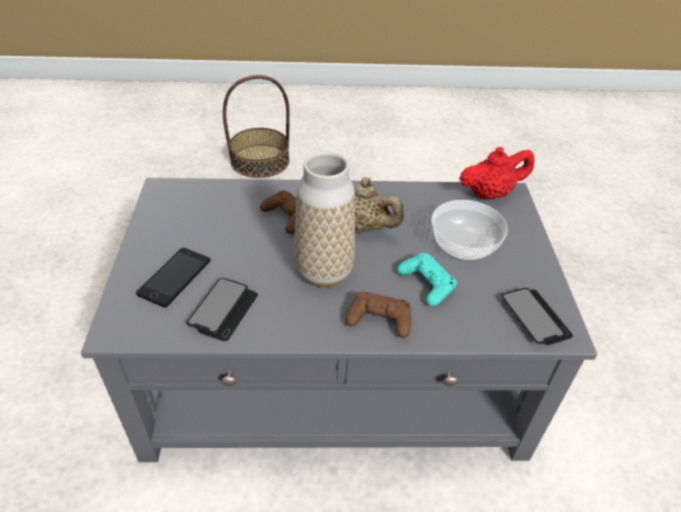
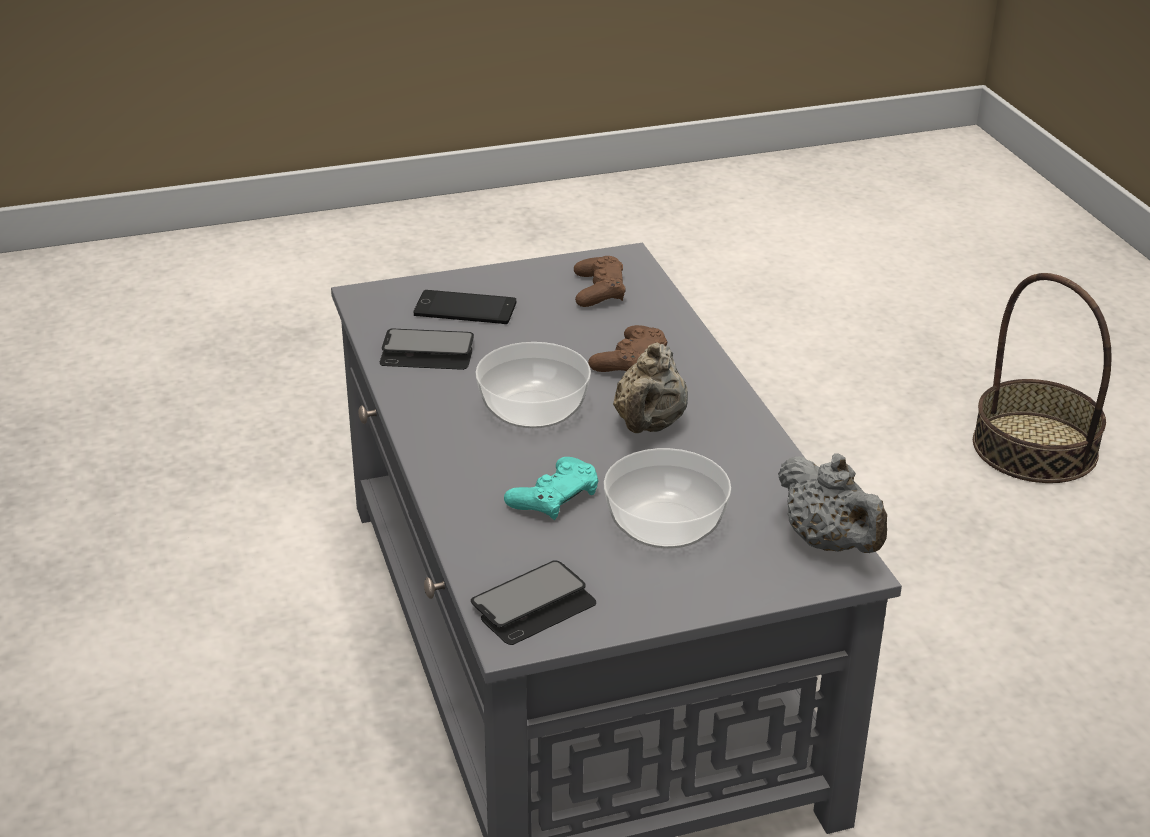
camera: 75 degrees right, 10 degrees down
vase [294,151,355,287] -> bowl [475,342,591,428]
brown game controller [345,292,411,338] -> brown game controller moved to [574,256,626,307]
red teapot [459,147,535,200] -> grey teapot [778,454,887,553]

